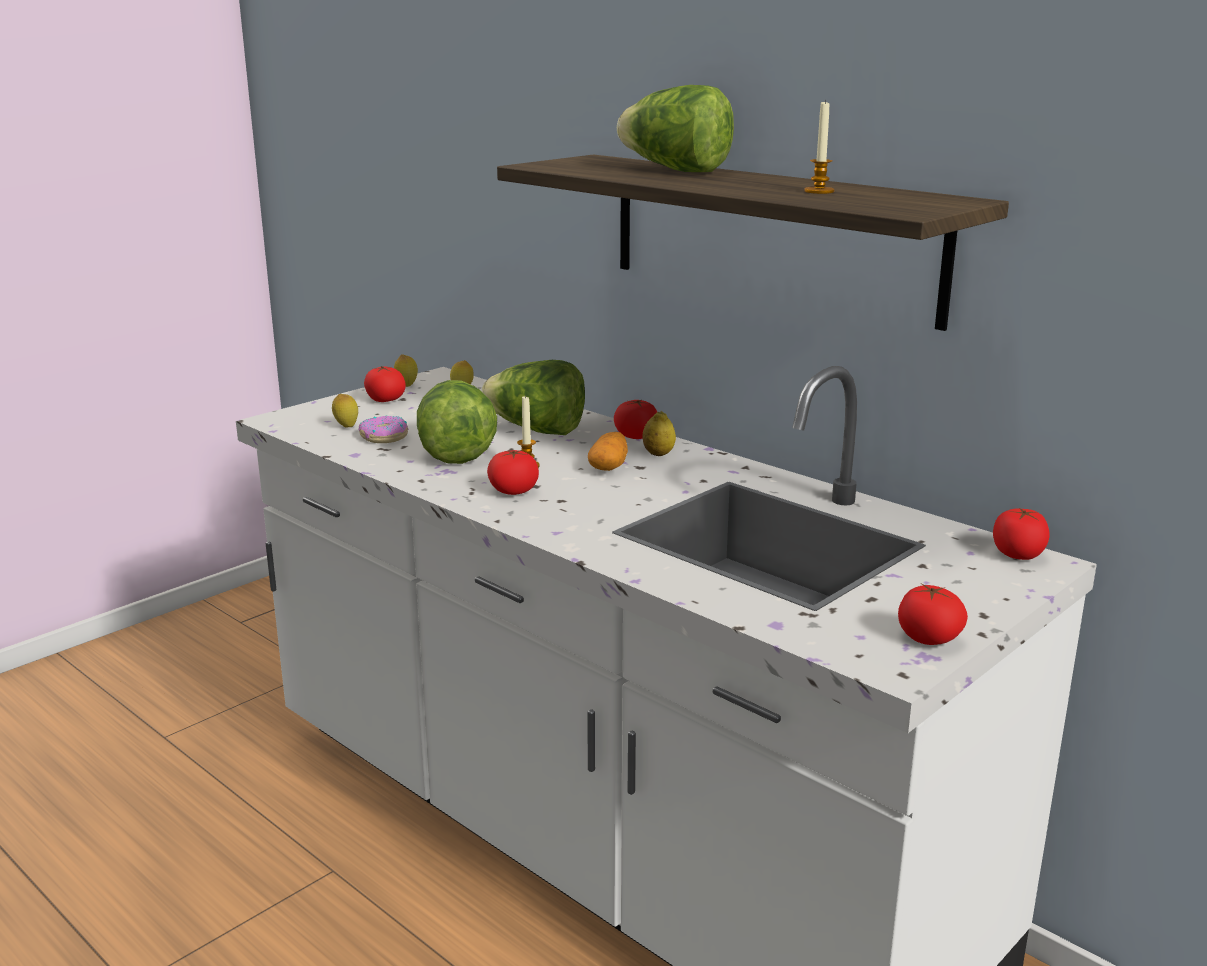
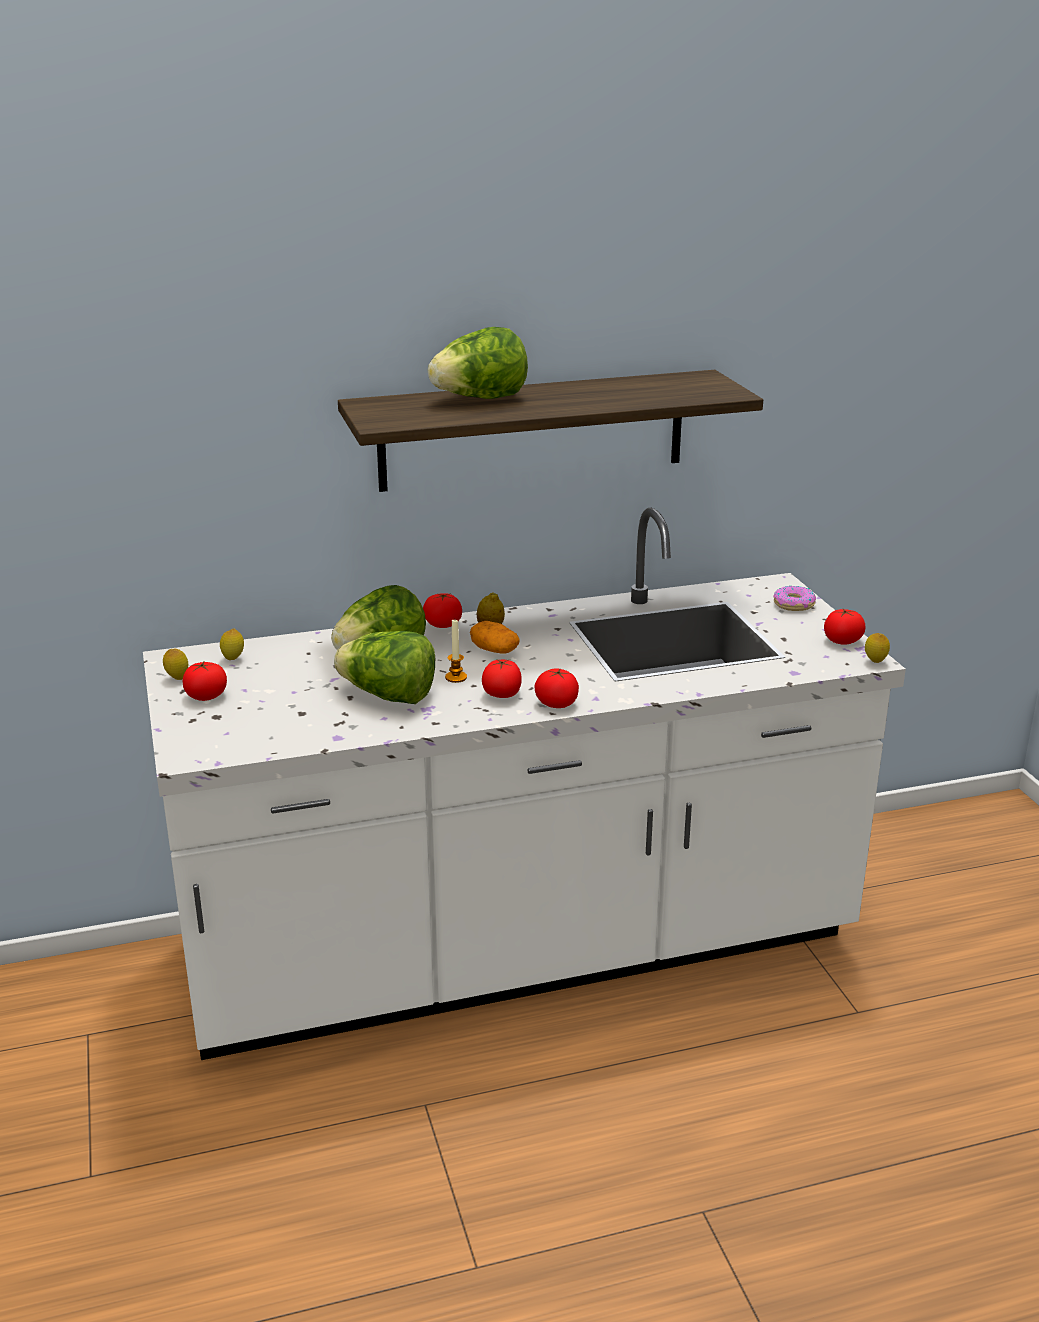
camera: 60 degrees left, 5 degrees up
lemon [332,394,358,428] -> lemon moved to [865,633,890,663]
donut [358,416,408,443] -> donut moved to [773,586,816,611]
candle [804,99,835,194] -> none
tomato [993,508,1050,560] -> tomato moved to [535,668,579,708]

